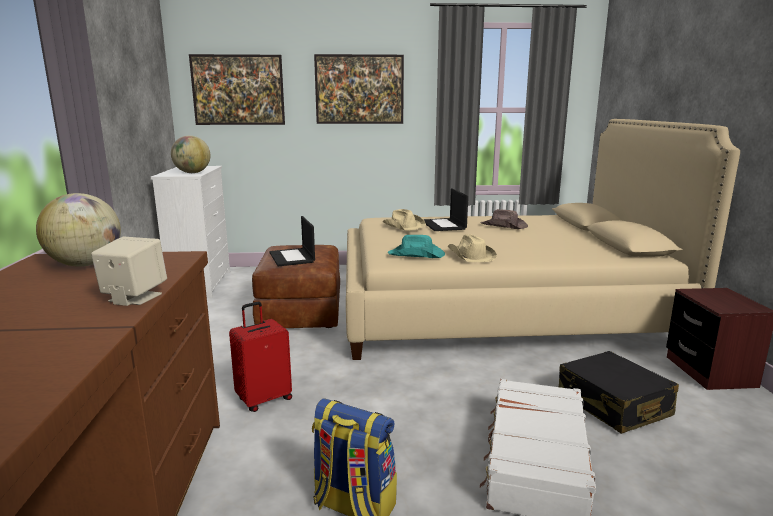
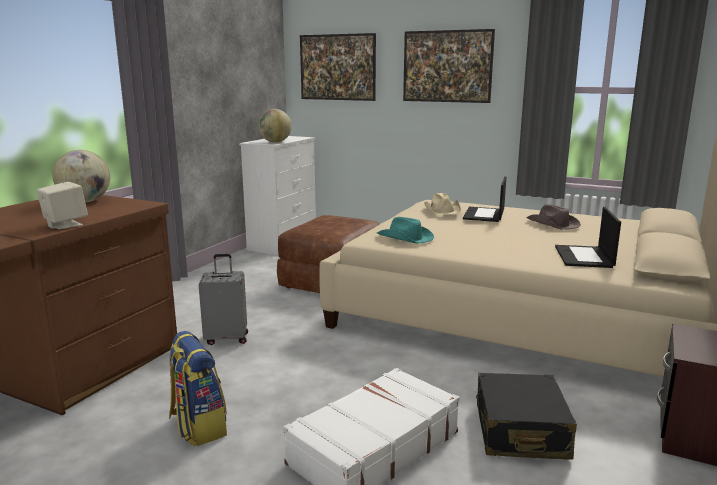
camera: 30 degrees right, 0 degrees up
red suitcase [229,302,292,412] -> grey suitcase [199,254,248,345]
laptop [269,216,315,266] -> laptop moved to [555,207,621,268]
beige hat [448,234,497,262] -> none

